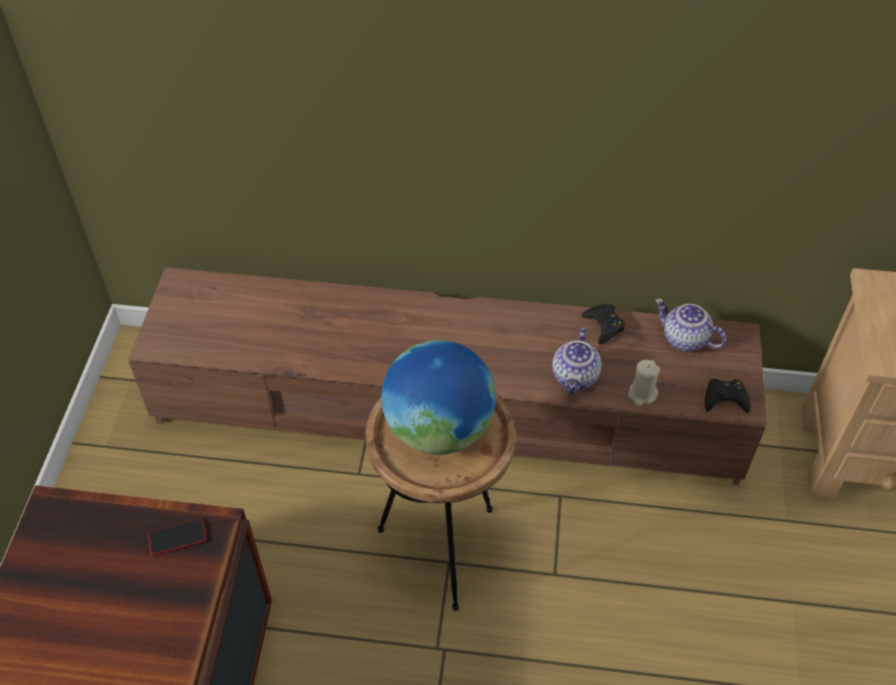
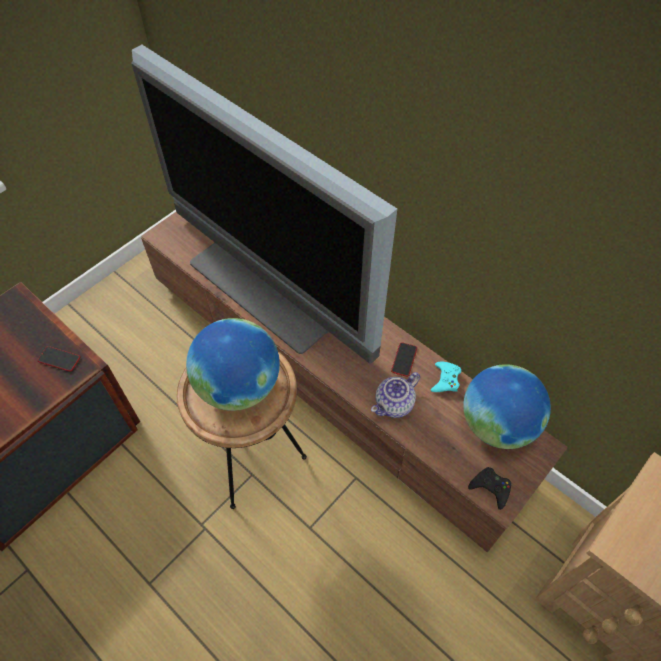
camera: 35 degrees right, 5 degrees up
black game controller [582,304,625,344] -> turquoise game controller [431,362,461,392]
beige candle [628,360,660,406] -> none
teapot [655,299,726,352] -> globe [463,364,551,449]
none -> television [131,45,397,364]
none -> phone [391,342,417,377]

